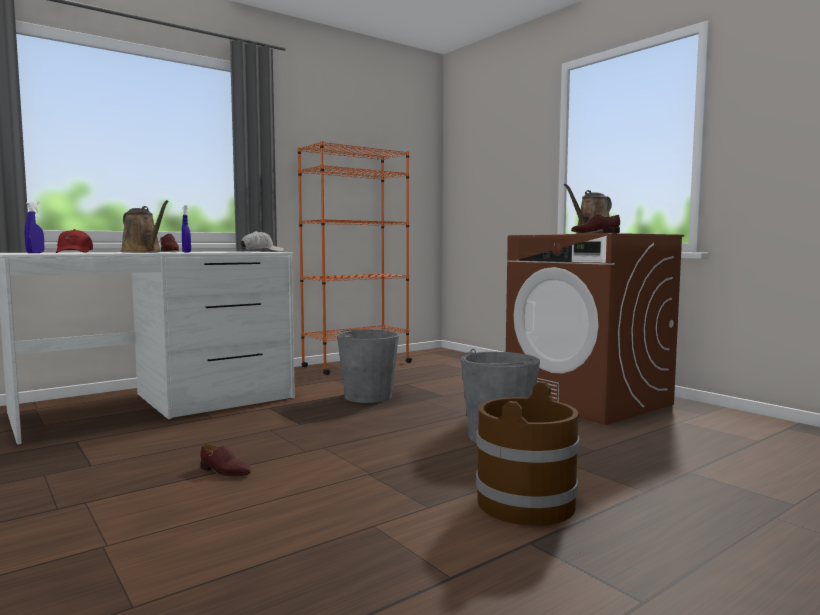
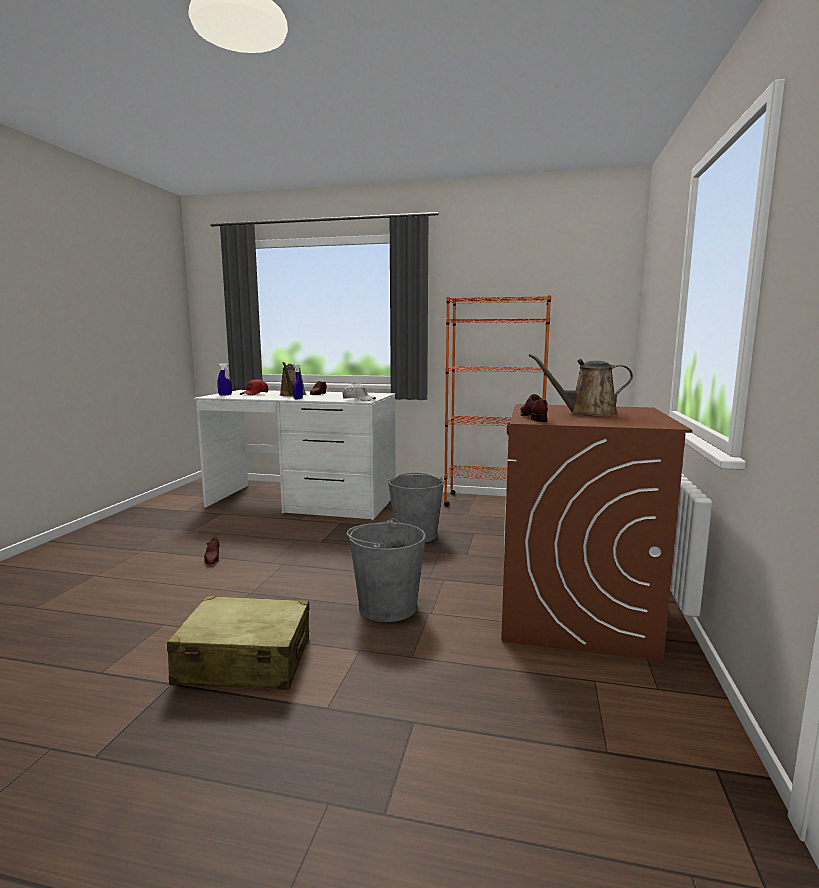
camera: 50 degrees right, 5 degrees up
brown bucket [476,381,580,526] -> beige suitcase [167,596,309,690]

